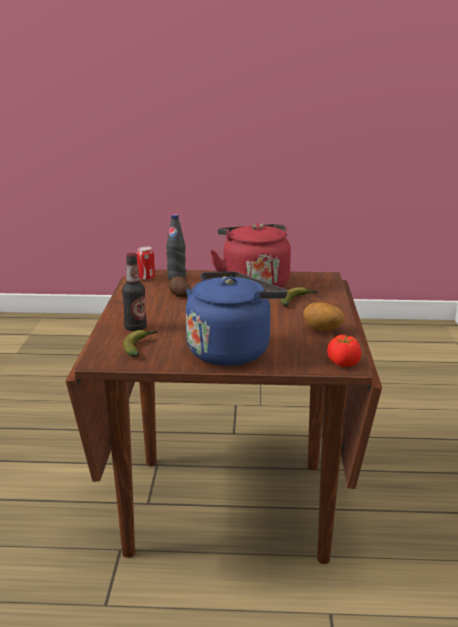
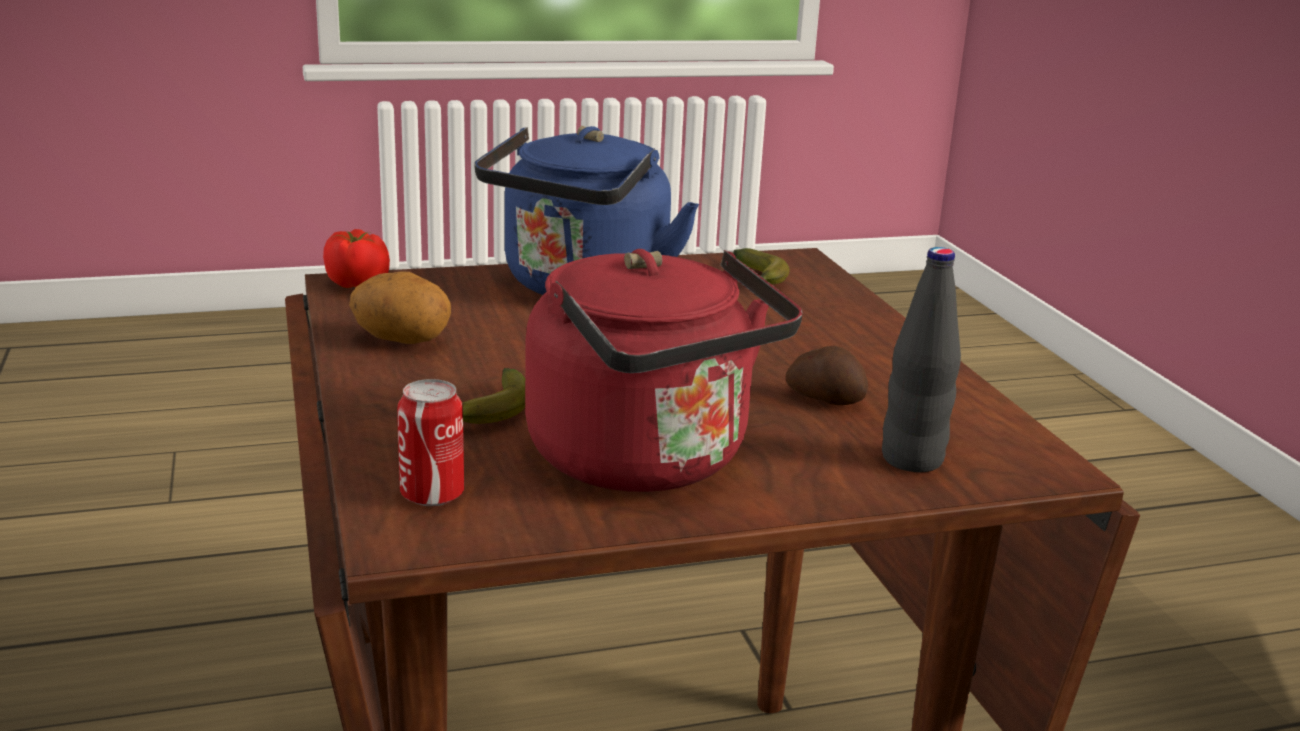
camera: 160 degrees right, 0 degrees up
bottle [122,253,147,331] -> none
can [137,246,155,280] -> can moved to [397,379,464,506]

